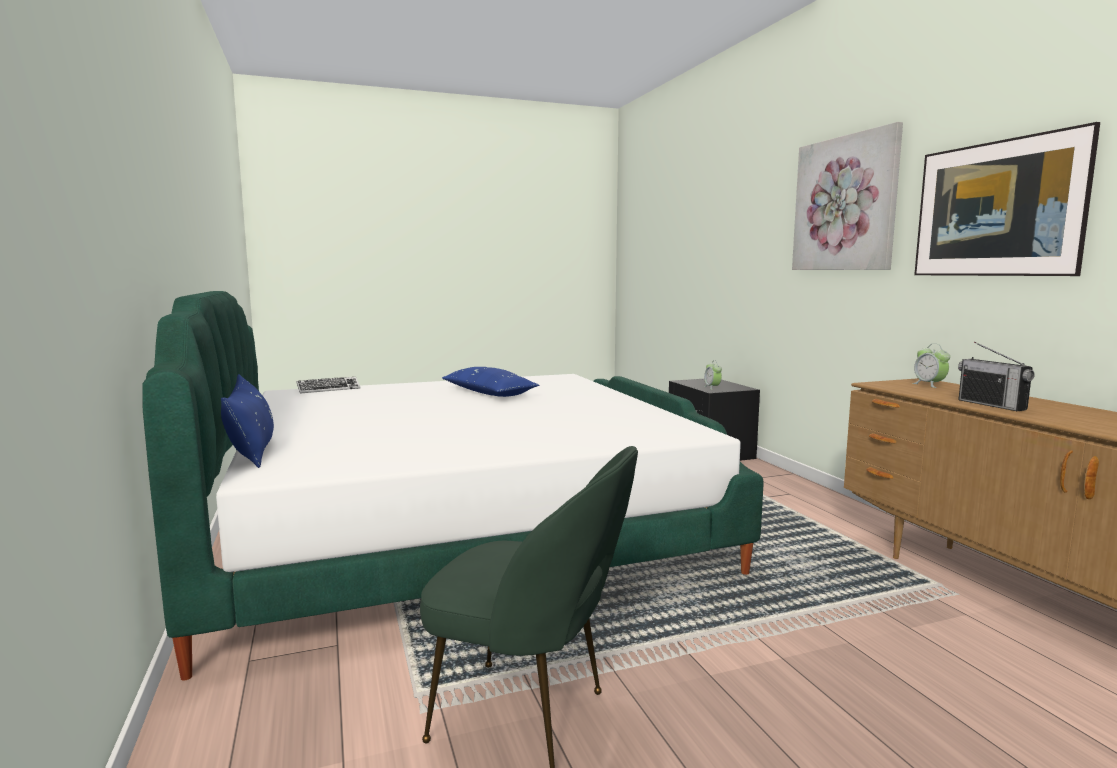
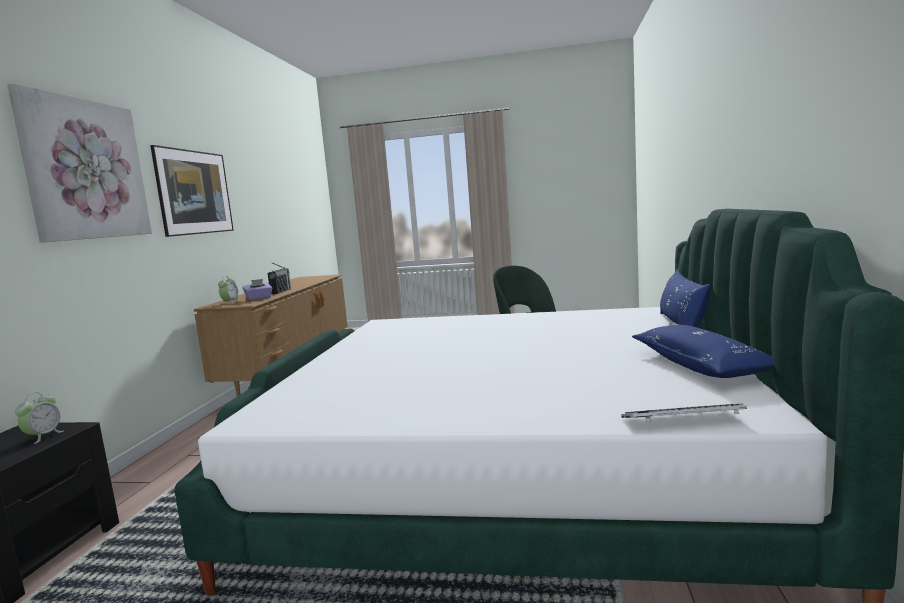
camera: 150 degrees left, 0 degrees up
blue pillow [442,367,539,397] -> blue pillow moved to [632,325,775,378]
none -> purple tissue box [243,279,272,301]

